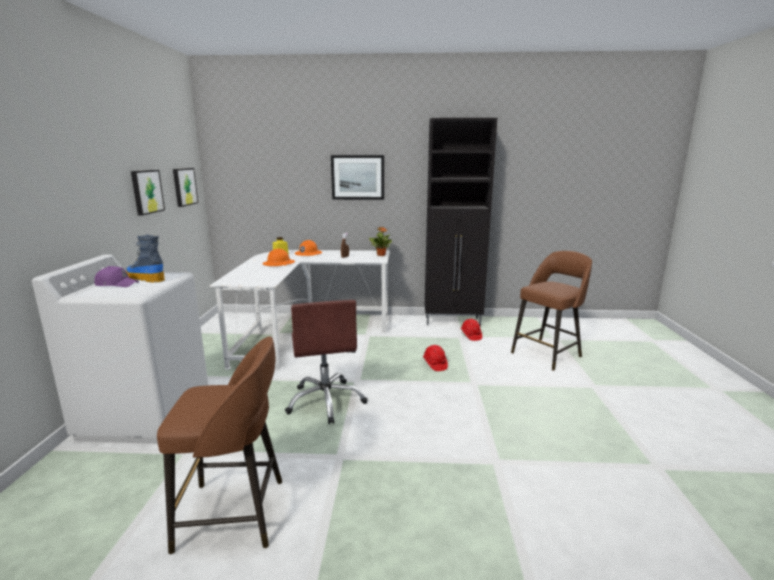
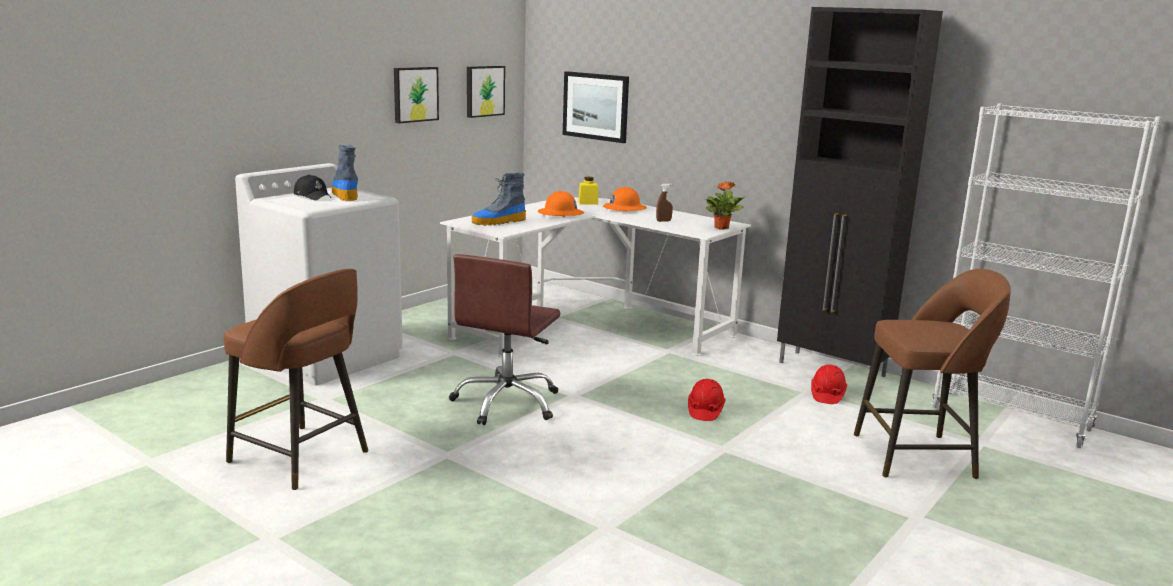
camera: 35 degrees right, 0 degrees up
purple cap [94,266,139,287] -> black cap [294,174,331,200]
picture [331,155,384,200] -> picture moved to [563,71,629,143]
none -> boot [472,173,526,226]
none -> white bookcase [931,104,1162,448]

